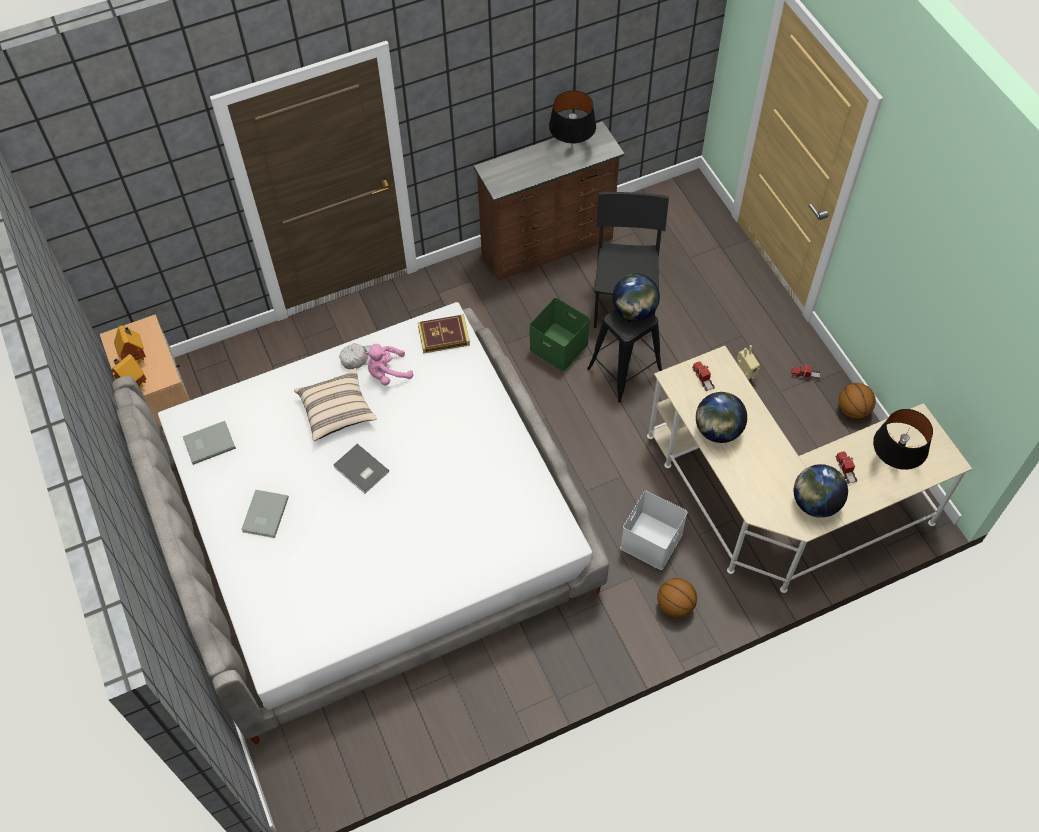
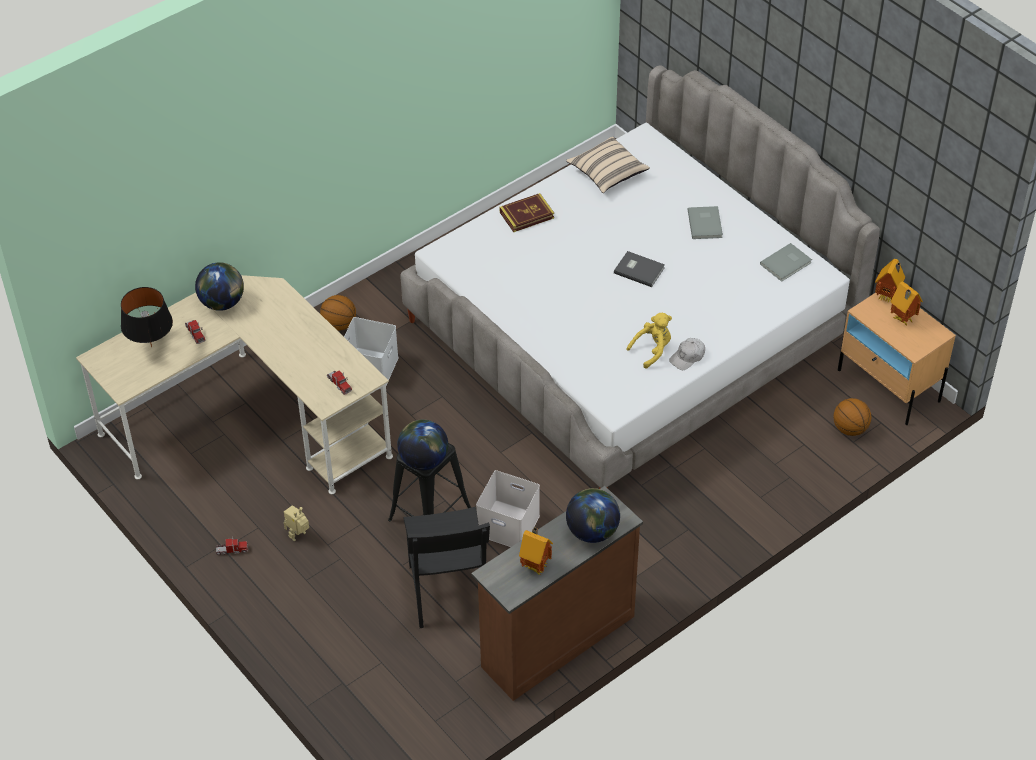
camera: 165 degrees right, 10 degrees down
beige pillow [294,368,377,441] -> beige pillow moved to [566,136,650,193]
pink plush toy [365,344,413,385] -> yellow plush toy [627,313,672,368]
book [418,314,470,353] -> book moved to [500,193,554,232]
green storage box [530,297,590,372] -> white storage box [476,470,540,547]
black table lamp [549,90,596,148] -> toy house [519,527,553,575]
globe [696,392,747,443] -> globe moved to [566,488,620,543]
basketball [839,383,876,419] -> basketball moved to [833,398,871,436]

